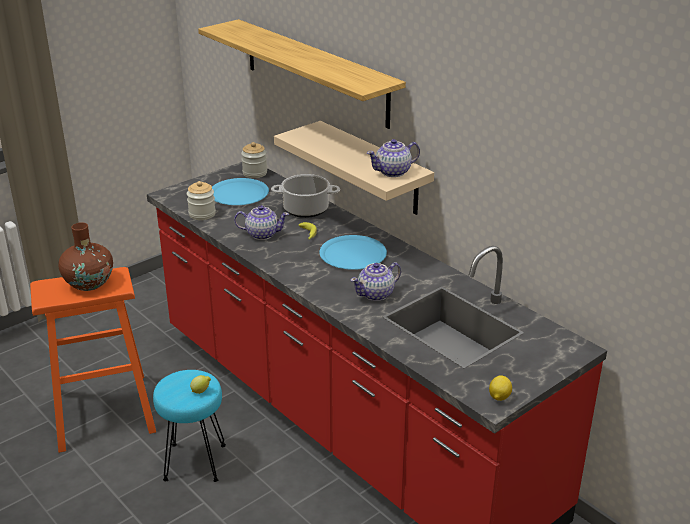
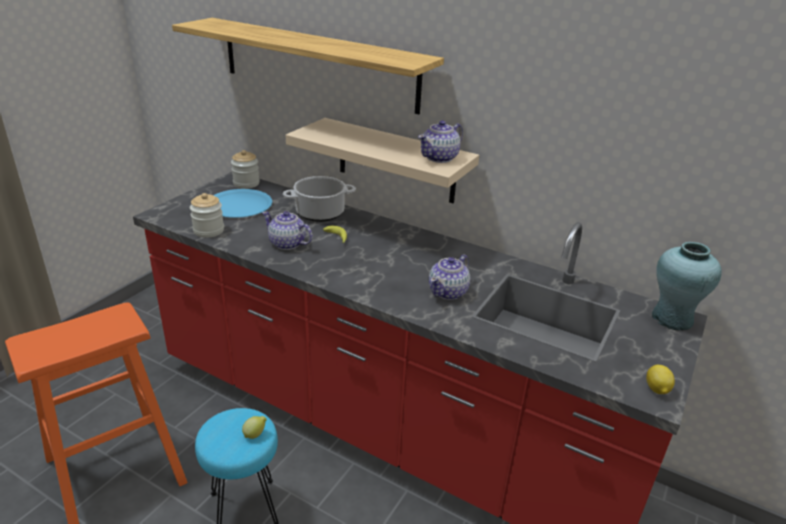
camera: 20 degrees left, 0 degrees up
brown vase [58,222,113,291] -> none
teapot [234,205,289,240] -> teapot turned 135 degrees counterclockwise [262,211,313,250]
blue plate [319,235,387,270] -> none
none -> turquoise vase [652,242,722,330]

